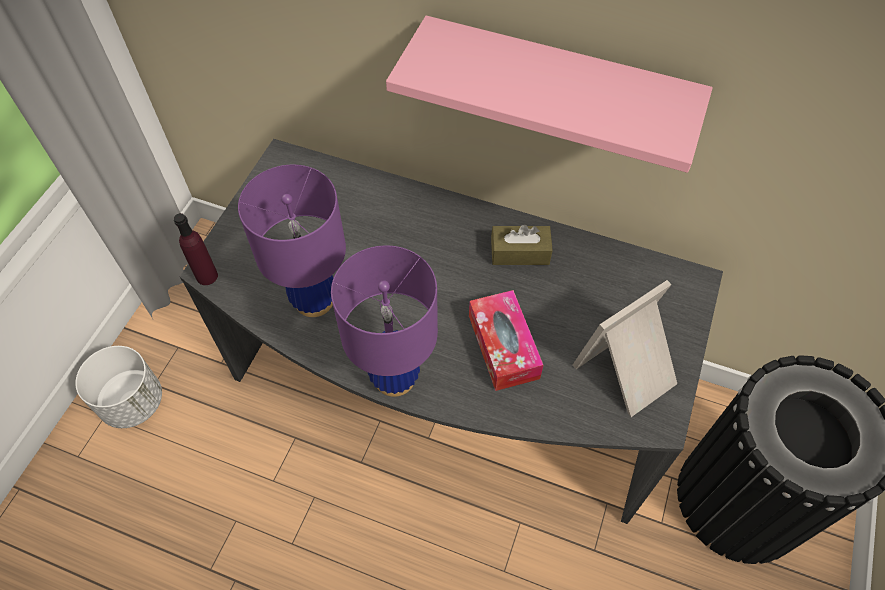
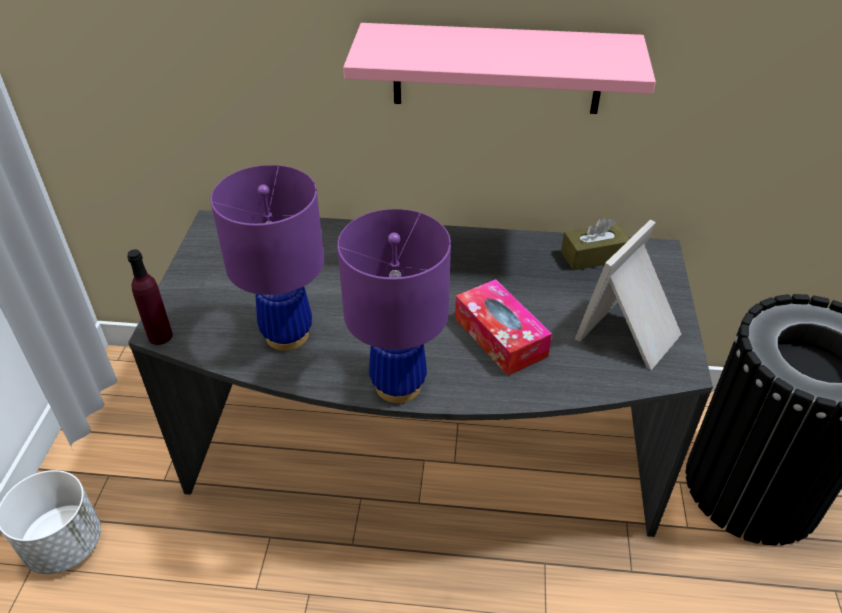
camera: 15 degrees left, 15 degrees down
brown tissue box [491,225,553,265] -> brown tissue box moved to [561,217,630,270]

